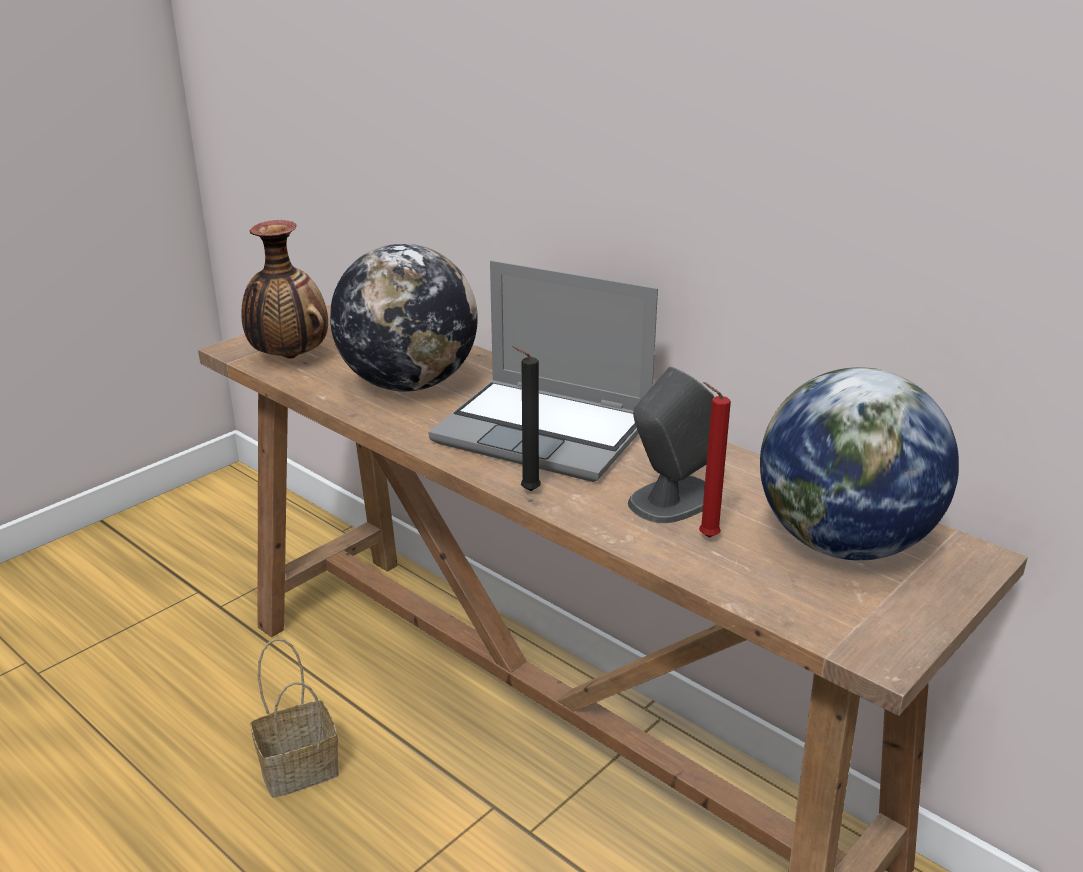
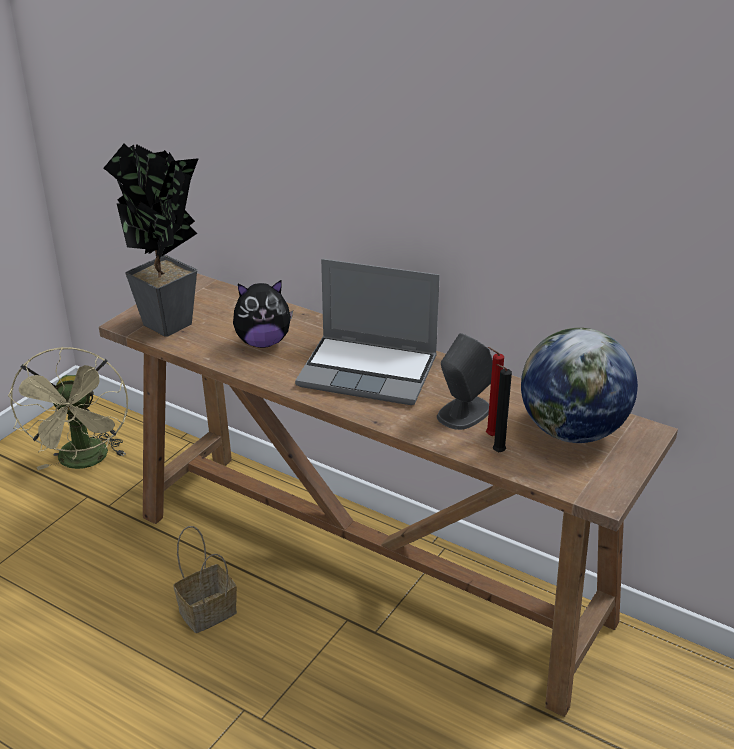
camera: 10 degrees left, 5 degrees up
vase [241,220,328,358] -> potted plant [104,144,199,336]
globe [330,243,478,392] -> plush toy [233,279,293,348]
black candle [512,346,541,491] -> black candle moved to [493,364,512,452]
none -> beige fan [8,347,128,470]

